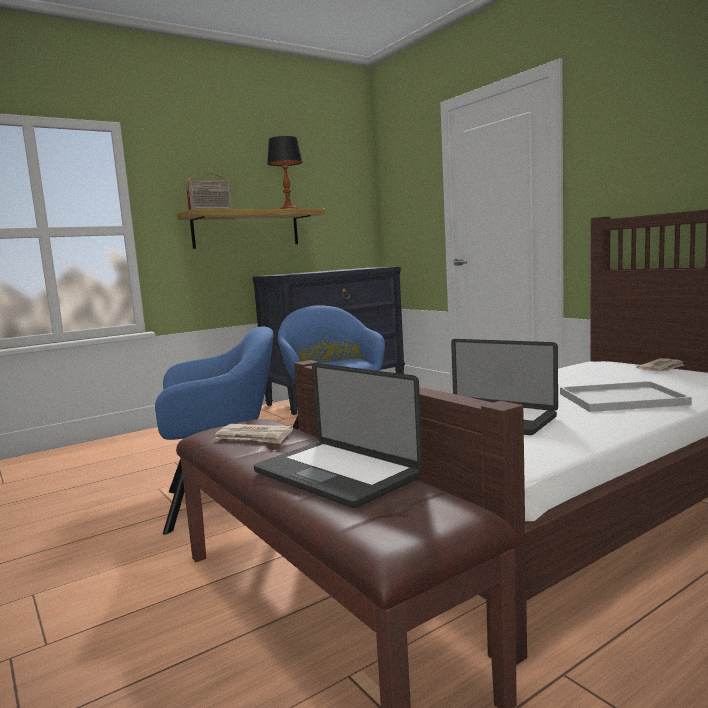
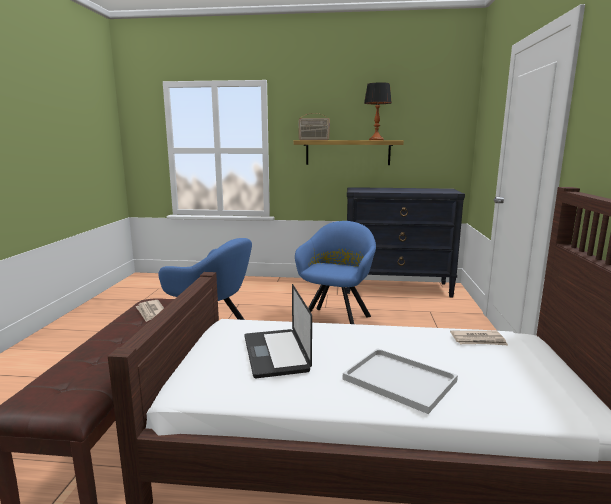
camera: 40 degrees right, 5 degrees up
laptop [254,363,423,508] -> none
newspaper [636,358,684,372] -> newspaper moved to [450,331,508,345]

